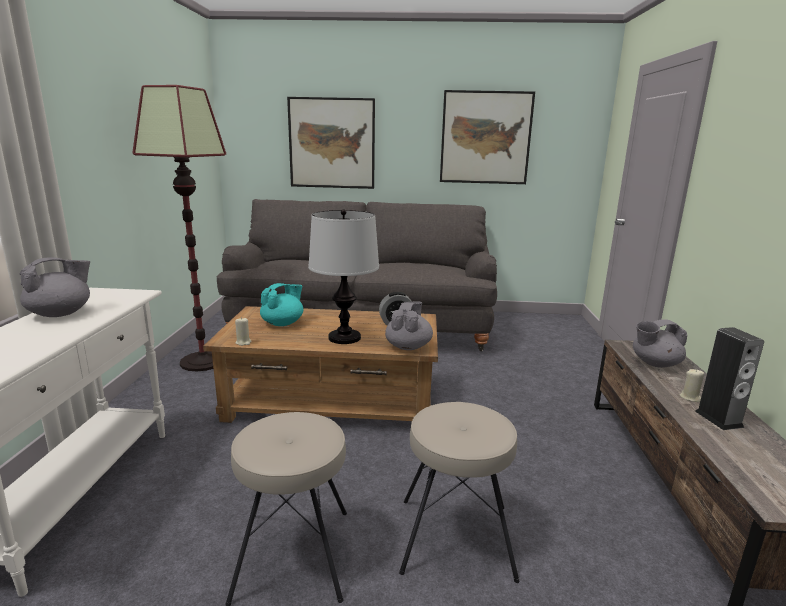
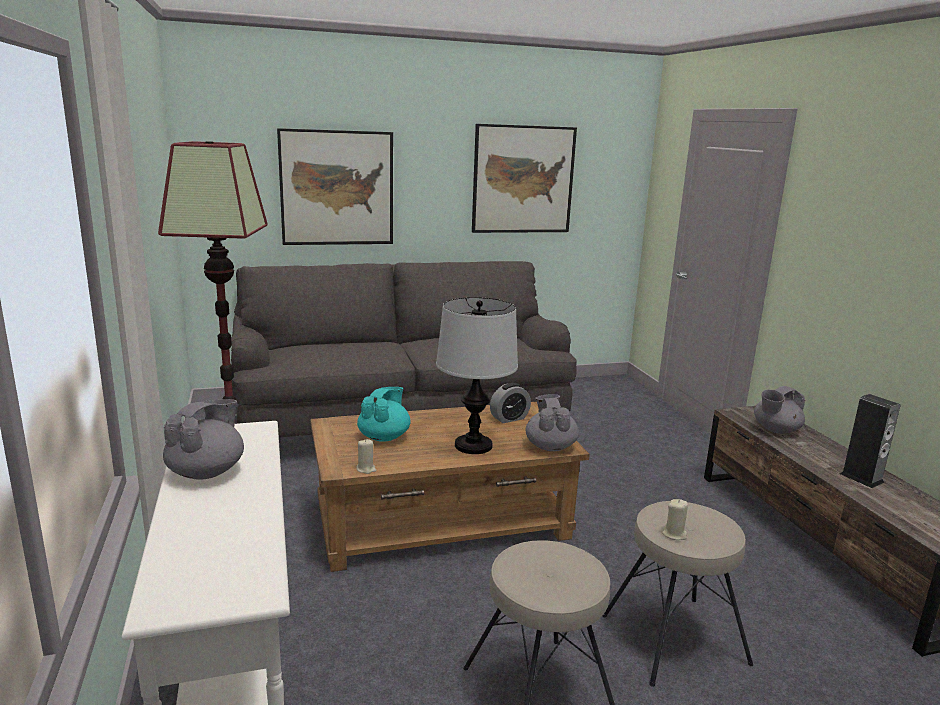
camera: 20 degrees left, 0 degrees up
beige candle [679,369,704,402] -> beige candle moved to [662,499,688,540]

